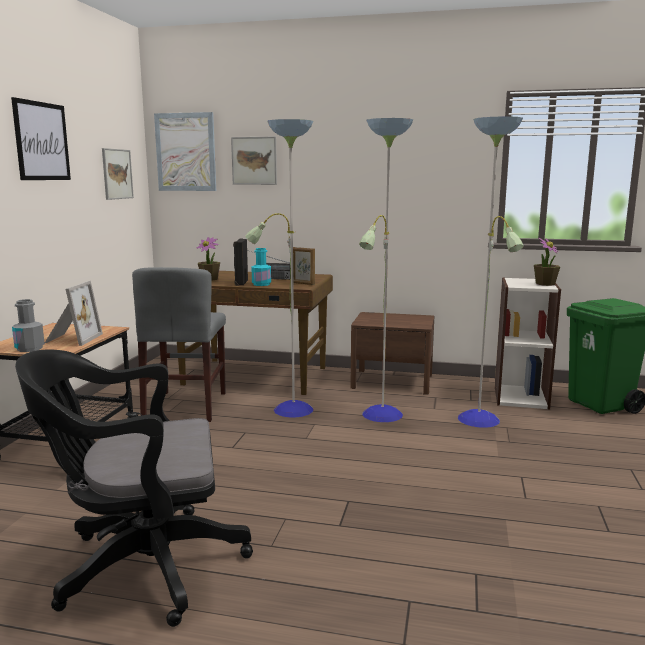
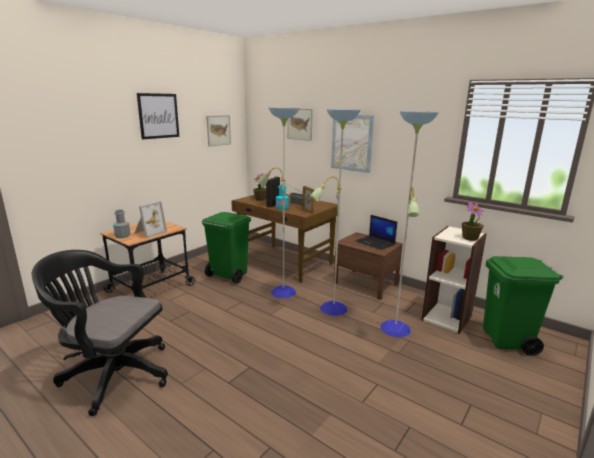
camera: 25 degrees right, 5 degrees up
grey chair [132,267,226,422] -> green trash can [202,212,251,284]
picture [154,112,216,191] -> picture moved to [331,115,374,173]
none -> laptop [356,215,397,250]

